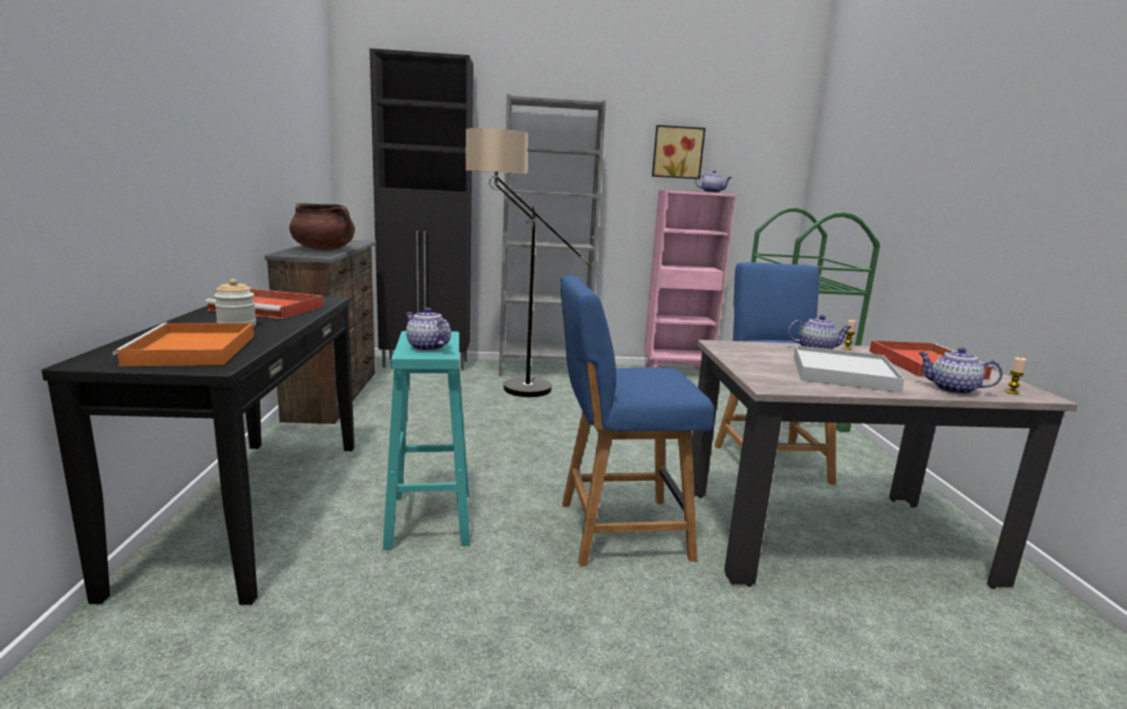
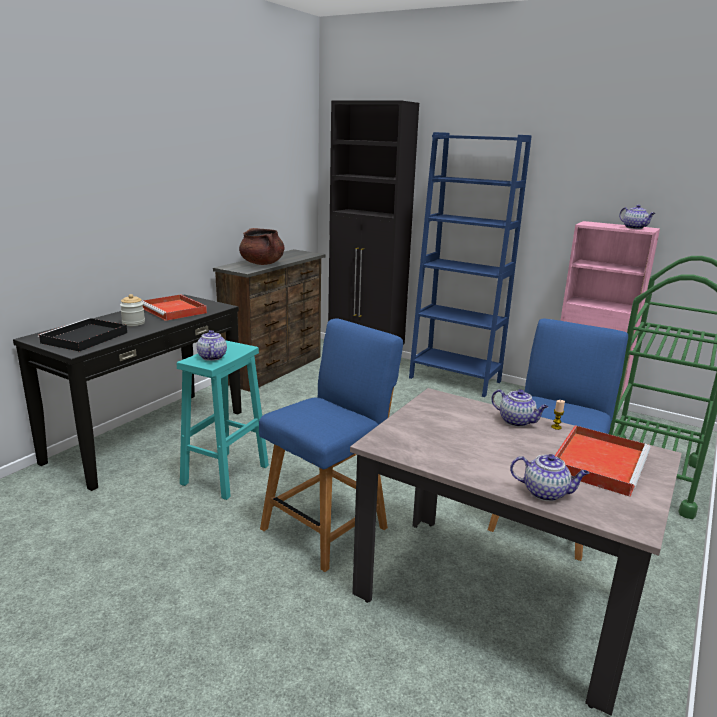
camera: 35 degrees right, 5 degrees up
orange tray [113,323,254,366] -> black tray [38,318,127,352]
floor lamp [465,128,591,397] -> none
grey bookcase [499,94,606,376] -> blue bookcase [409,132,532,397]
blue chair [560,276,714,567] -> blue chair turned 105 degrees clockwise [259,318,403,572]
picture [652,125,706,179] -> none
white tray [794,345,904,393] -> none
teapot [919,347,1003,395] -> teapot turned 135 degrees clockwise [510,454,589,501]
candle [1005,357,1027,394] -> none

